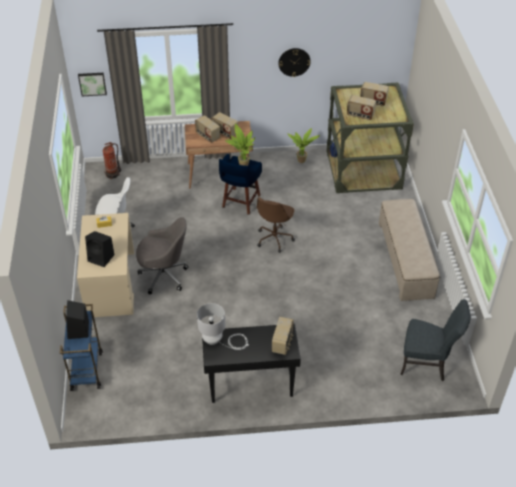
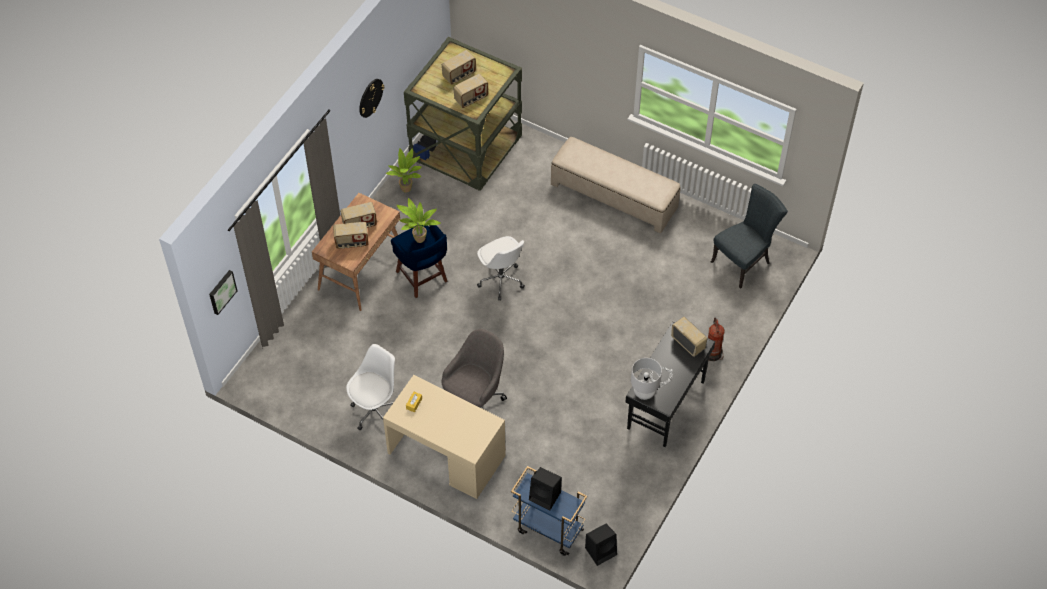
camera: 55 degrees left, 10 degrees up
black speaker [85,231,114,267] -> black speaker moved to [585,524,617,566]
fire extinguisher [102,142,121,180] -> fire extinguisher moved to [708,317,725,361]
brown office chair [257,197,295,253] -> white office chair [477,236,525,300]

